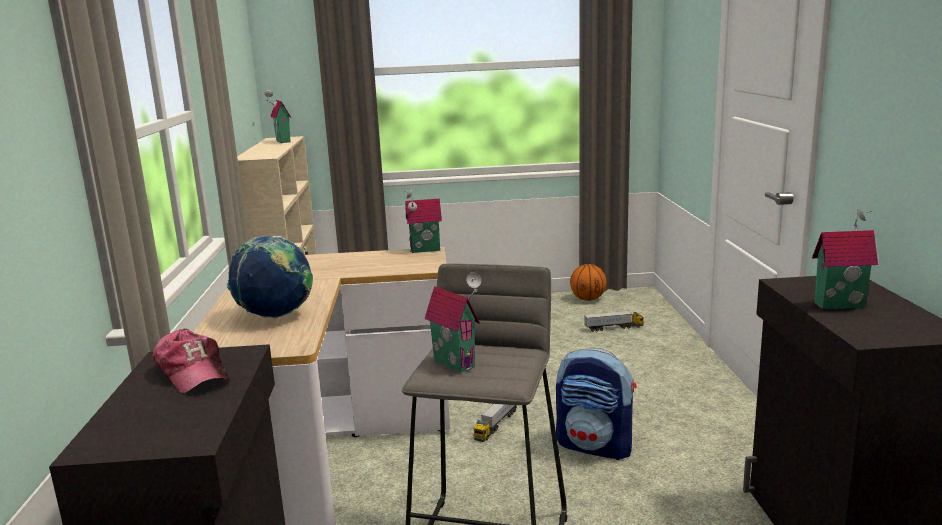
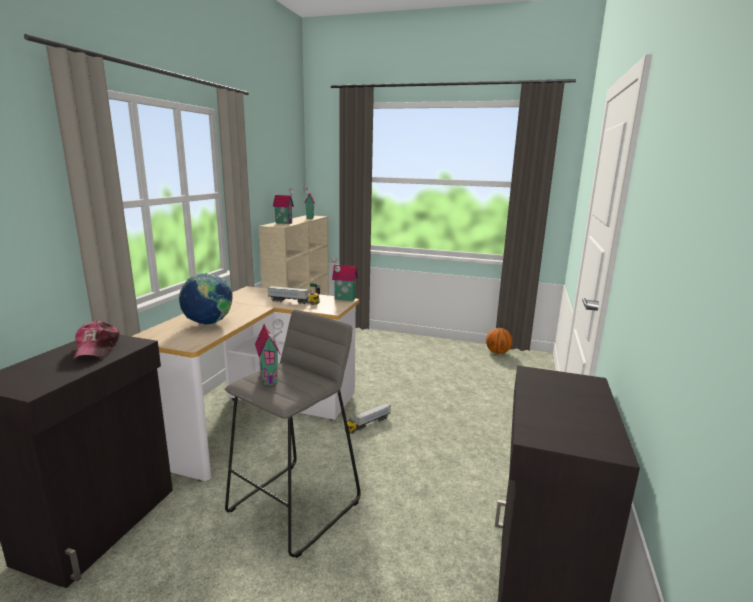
camera: 20 degrees right, 0 degrees up
backpack [556,348,637,460] -> none
toy truck [584,311,644,332] -> toy truck moved to [267,286,319,305]
toy house [812,207,878,309] -> toy house moved to [273,188,294,224]

